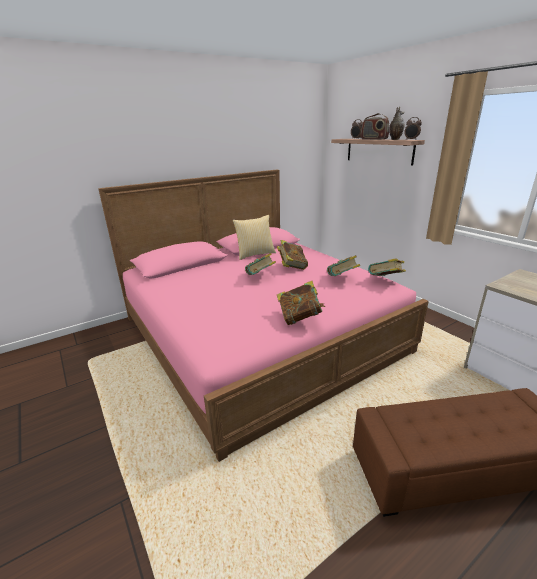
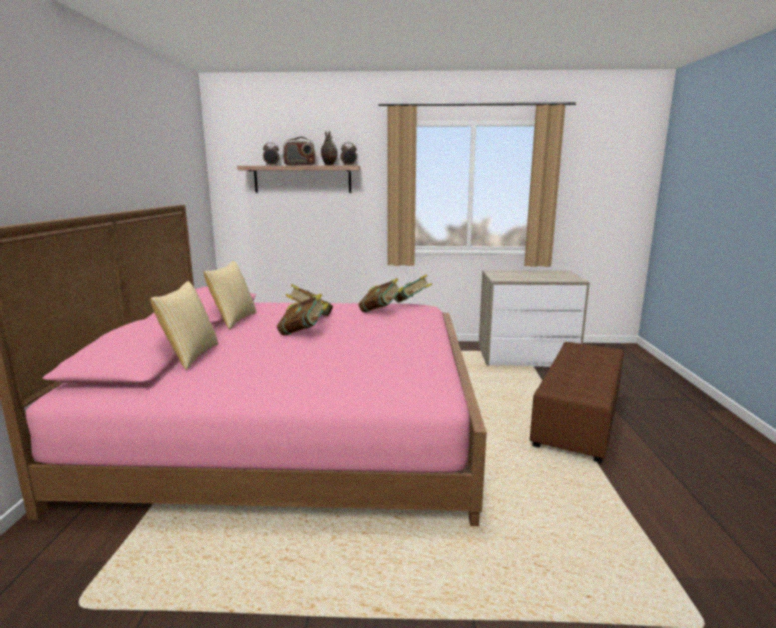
camera: 55 degrees left, 10 degrees down
book [277,281,325,325] -> none
none -> pillow [150,281,218,370]

